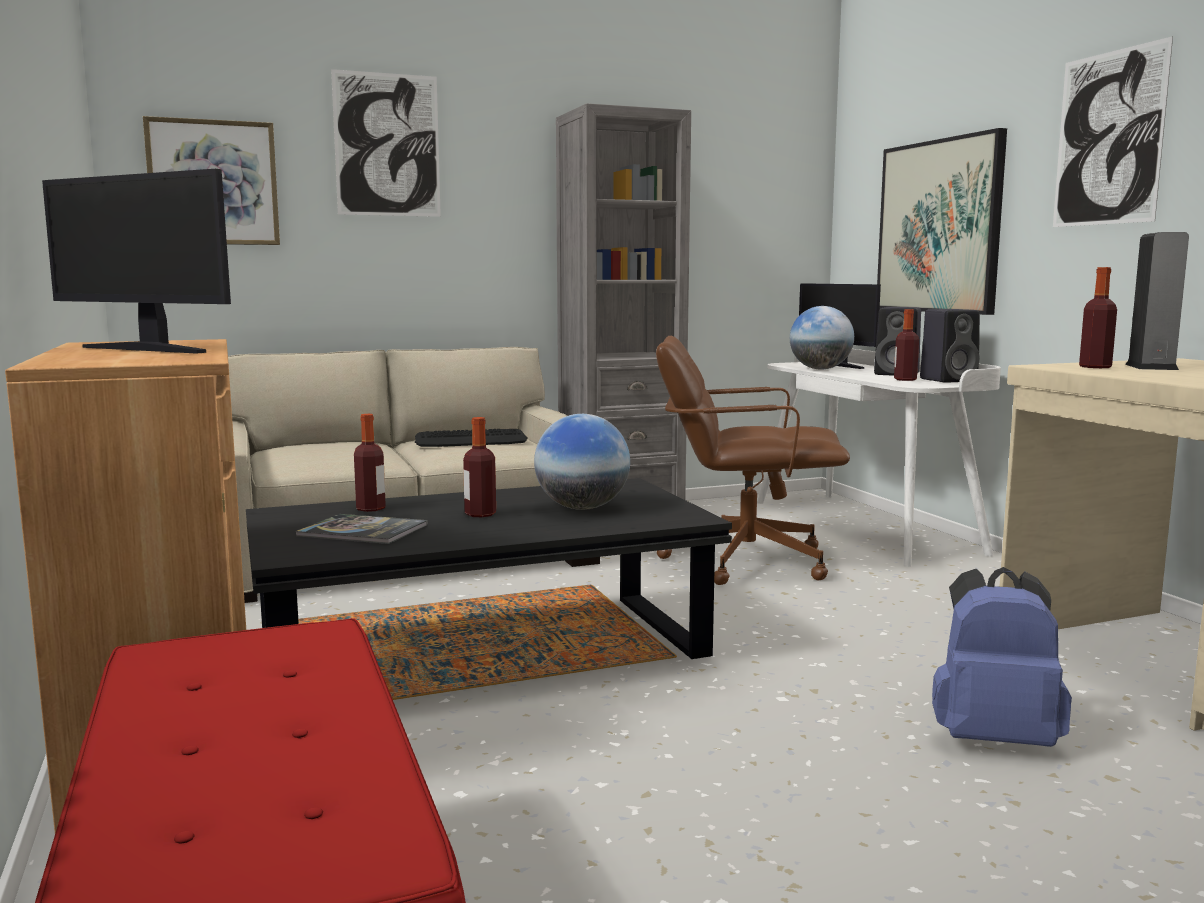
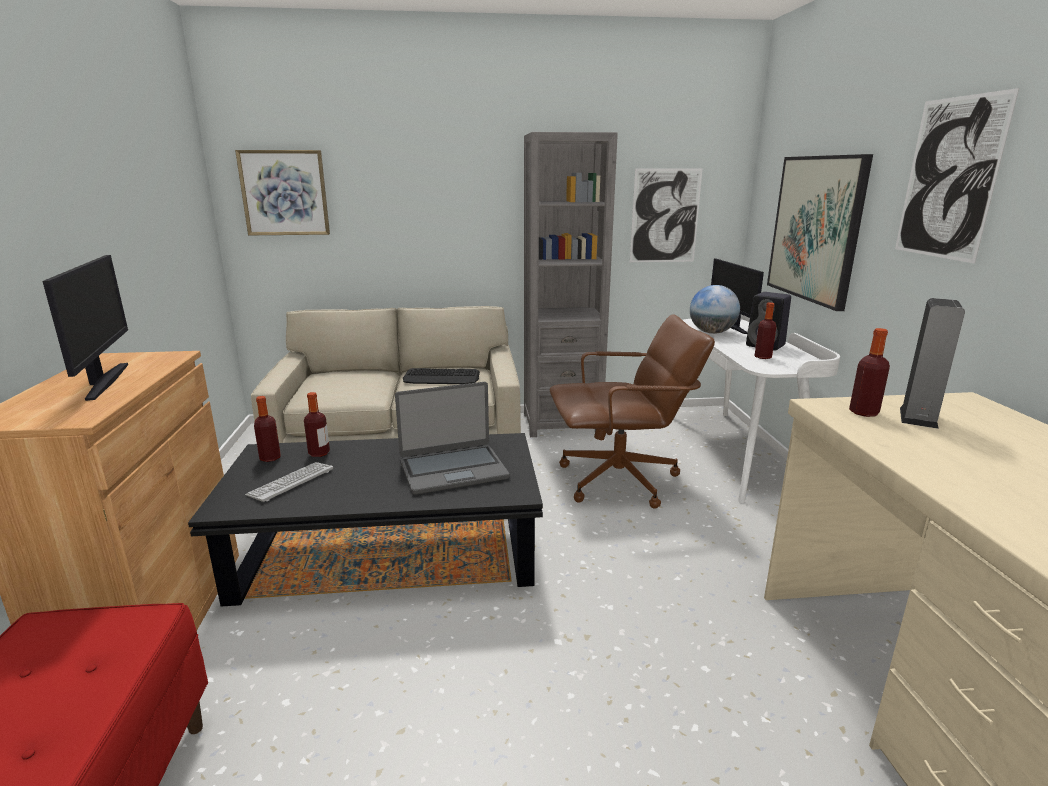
camera: 15 degrees right, 10 degrees up
monitor [42,169,231,354] -> monitor turned 150 degrees counterclockwise [42,255,128,401]
book [296,514,428,544] -> keyboard [245,462,333,502]
picture [331,69,441,217] -> picture moved to [630,169,702,262]
bottle [463,417,496,517] -> bottle moved to [254,396,281,462]
globe [534,414,630,510] -> laptop [395,382,509,495]
brown office chair [656,336,850,585] -> brown office chair turned 150 degrees clockwise [550,314,715,509]
black speaker [920,309,980,383] -> none
blue backpack [932,567,1072,747] -> none

